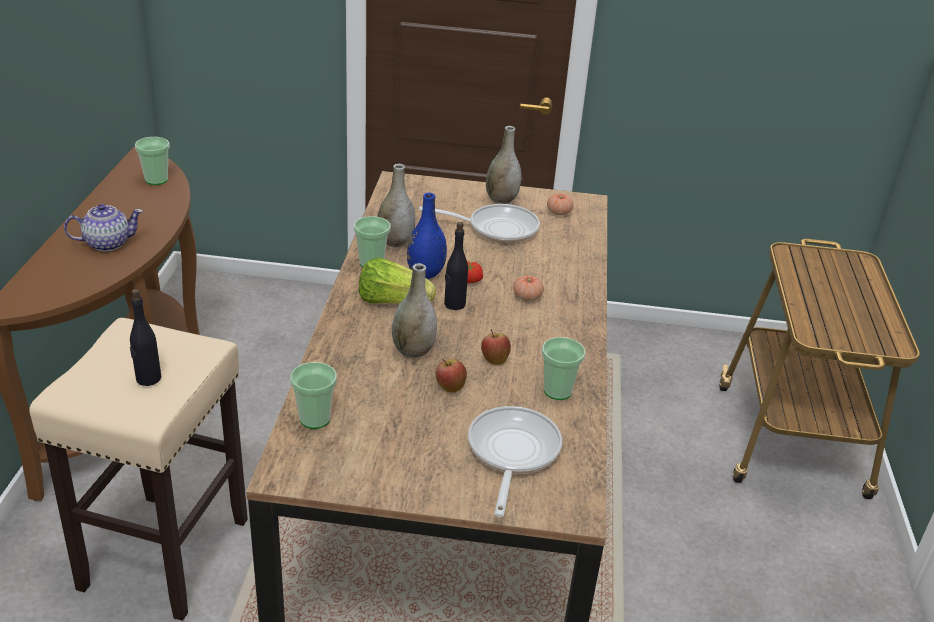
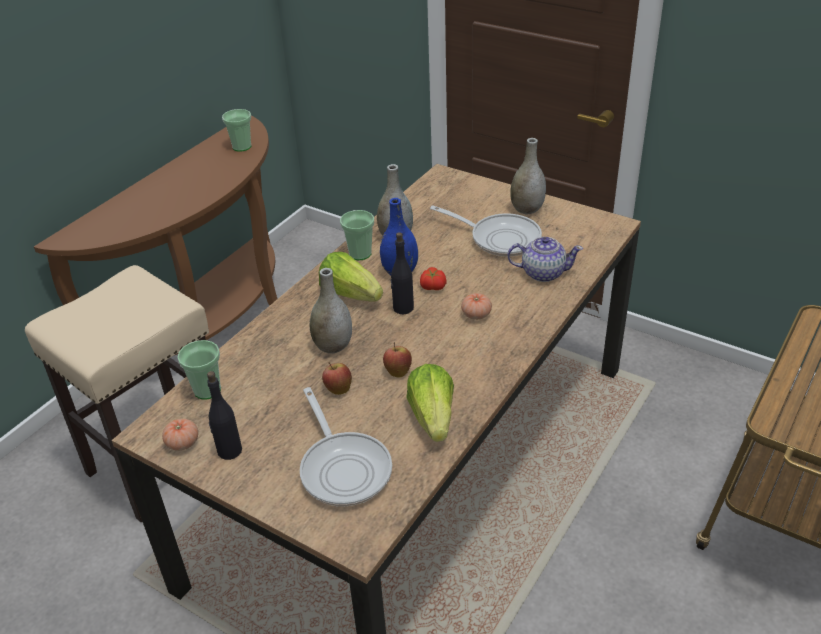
camera: 30 degrees right, 5 degrees up
teapot [64,204,143,251] -> teapot moved to [507,237,583,282]
black bottle [130,289,161,386] -> black bottle moved to [207,371,242,460]
frying pan [468,406,562,517] -> frying pan turned 120 degrees clockwise [300,387,392,506]
cup [542,337,585,400] -> lettuce [406,364,454,442]
tomato [547,193,574,215] -> tomato moved to [162,419,198,451]

